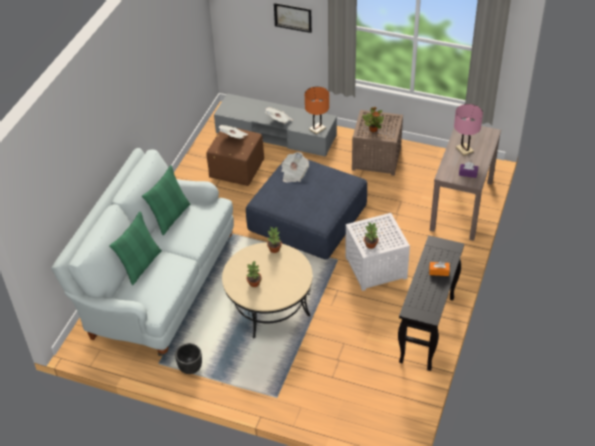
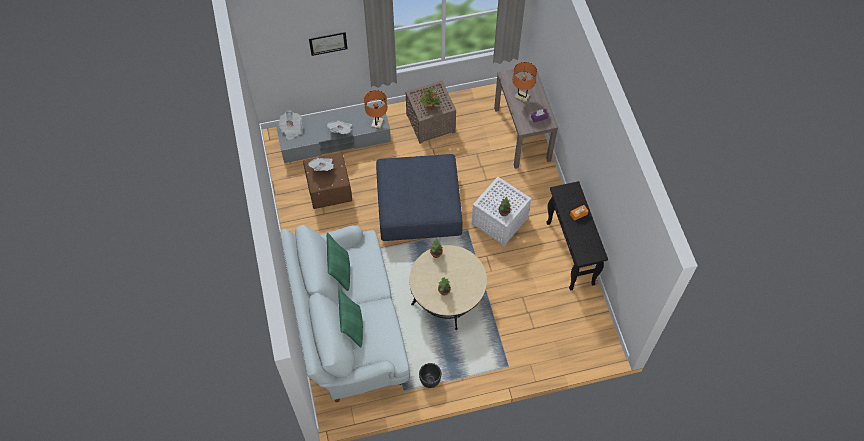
camera: 35 degrees left, 15 degrees up
newspaper [281,152,309,182] -> newspaper moved to [278,110,302,140]
pink table lamp [454,104,483,156] -> orange table lamp [512,62,537,103]

